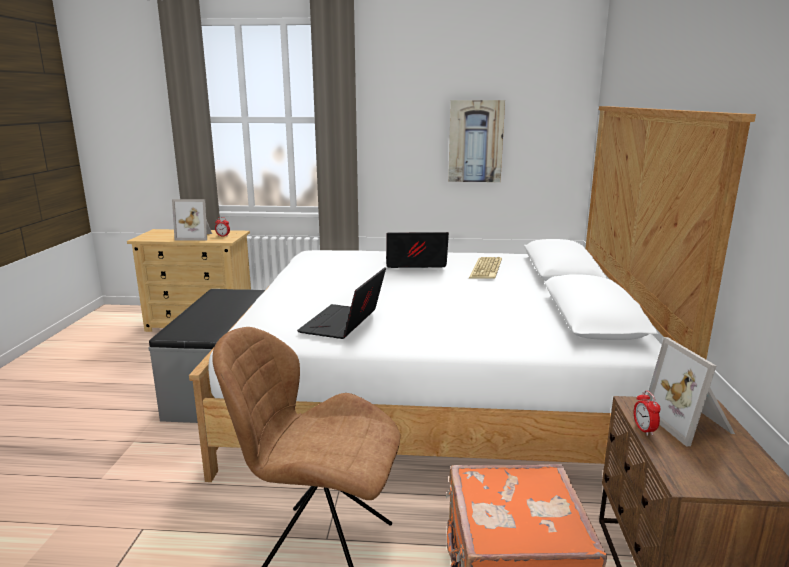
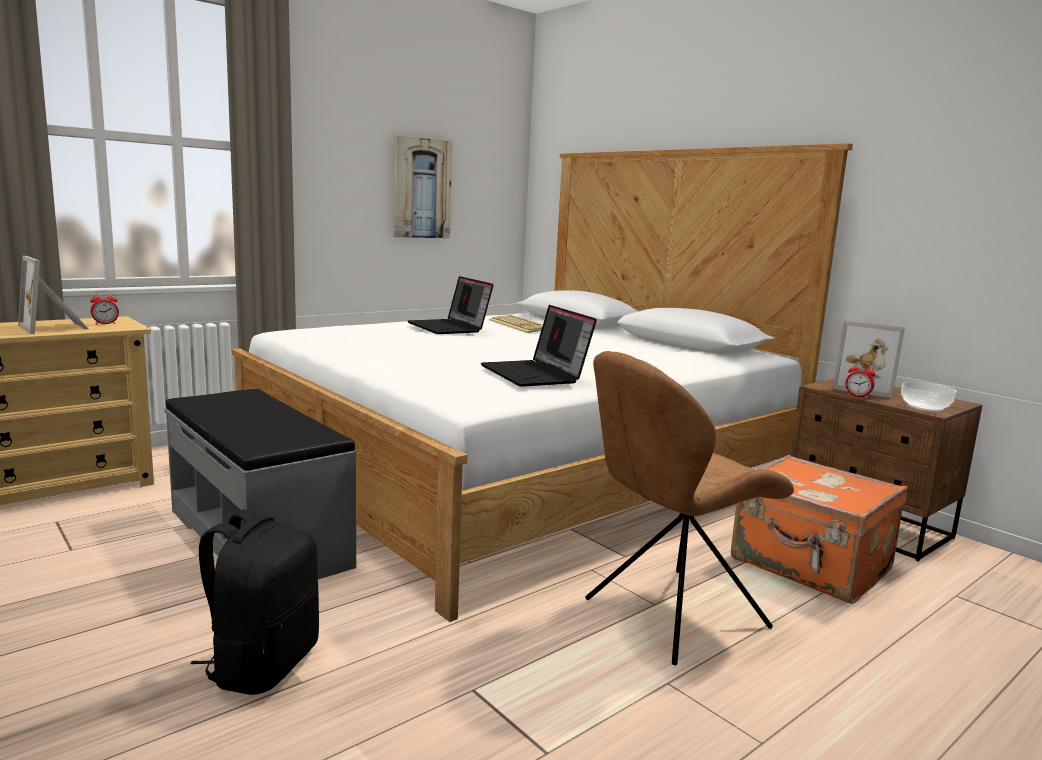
camera: 45 degrees left, 5 degrees down
picture frame [172,199,212,241] -> picture frame turned 90 degrees clockwise [18,256,88,334]
laptop [386,232,449,268] -> laptop turned 75 degrees counterclockwise [408,276,494,334]
none -> black backpack [190,509,319,695]
none -> bowl [901,382,956,412]

